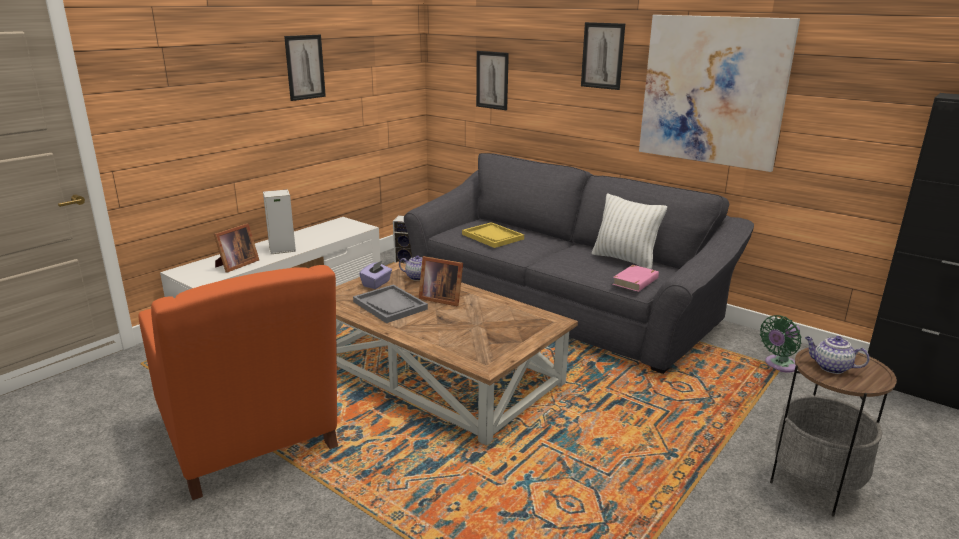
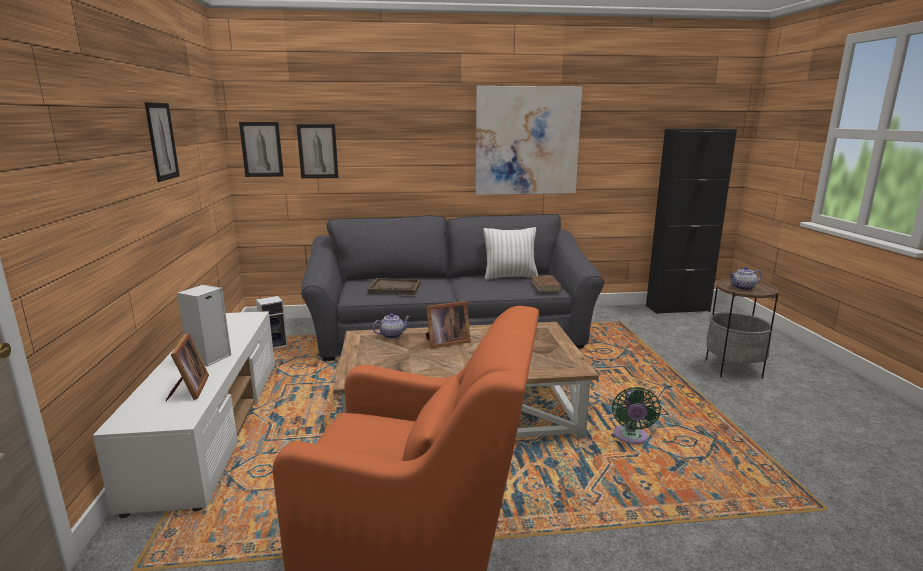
camera: 45 degrees left, 5 degrees down
grey tray [353,285,428,323] -> none
purple tissue box [359,261,392,289] -> none
yellow tray [462,222,524,248] -> brown tray [367,278,421,295]
picture [581,22,625,90] -> picture moved to [239,122,284,177]
pink book [612,265,659,292] -> brown book [531,275,562,292]
green fan [760,315,802,372] -> green fan moved to [612,387,661,444]

